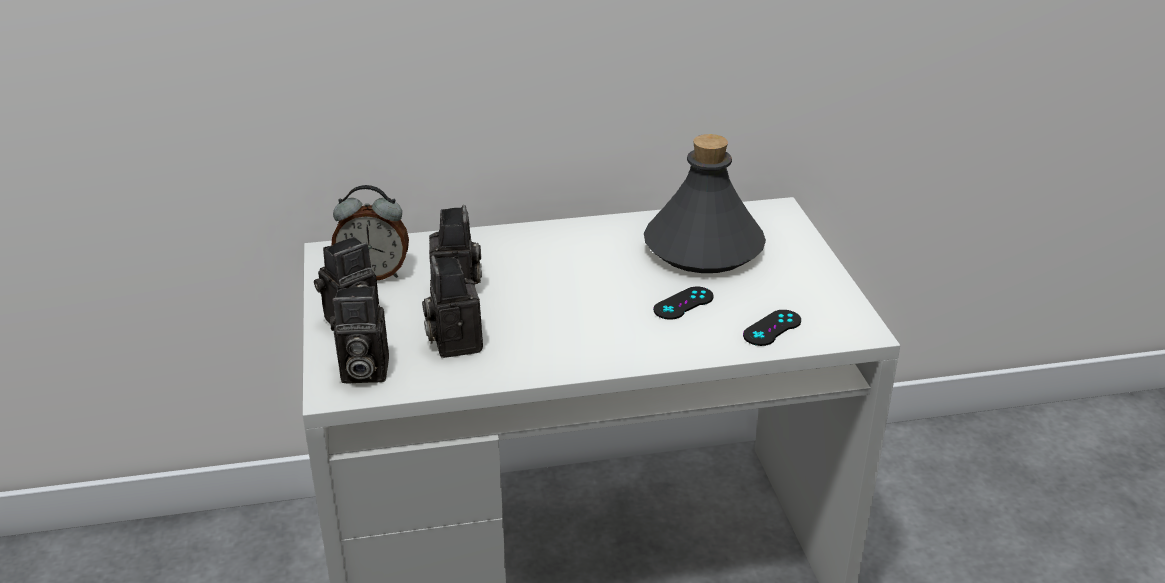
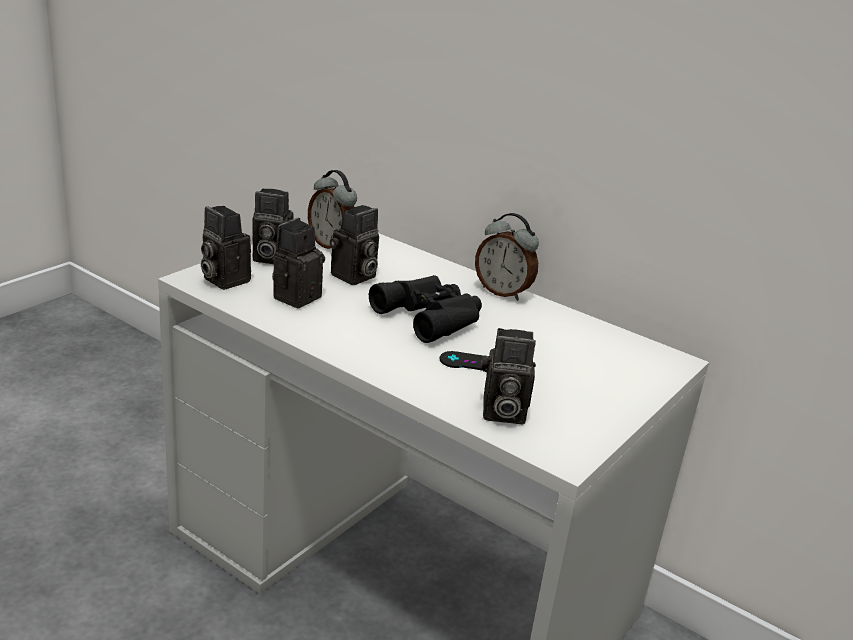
camera: 45 degrees right, 5 degrees down
grey bottle [644,134,766,273] -> none
black game controller [743,310,801,346] -> camera [481,328,536,424]
none -> black binoculars [369,275,482,343]
none -> alarm clock [475,213,539,301]

